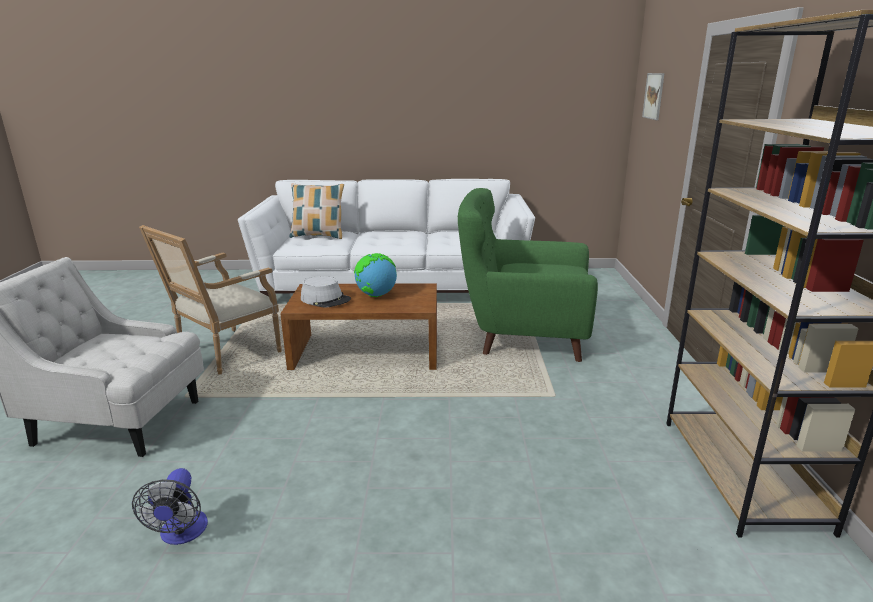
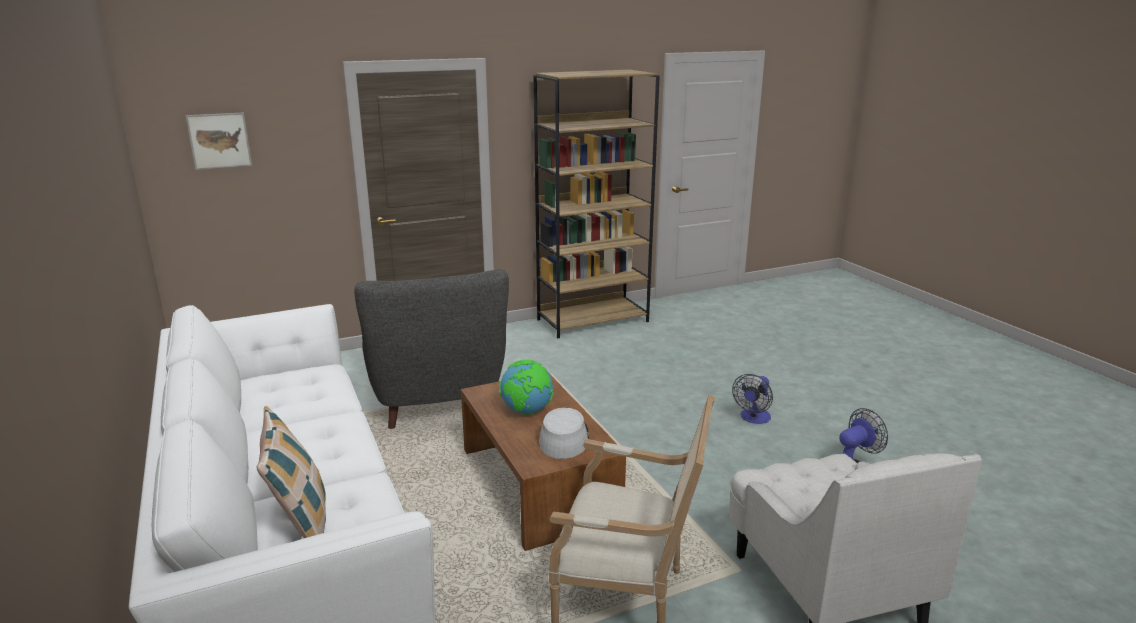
camera: 115 degrees left, 0 degrees up
green armchair [458,188,598,362] -> grey armchair [354,269,509,429]
none -> fan [732,374,773,424]

